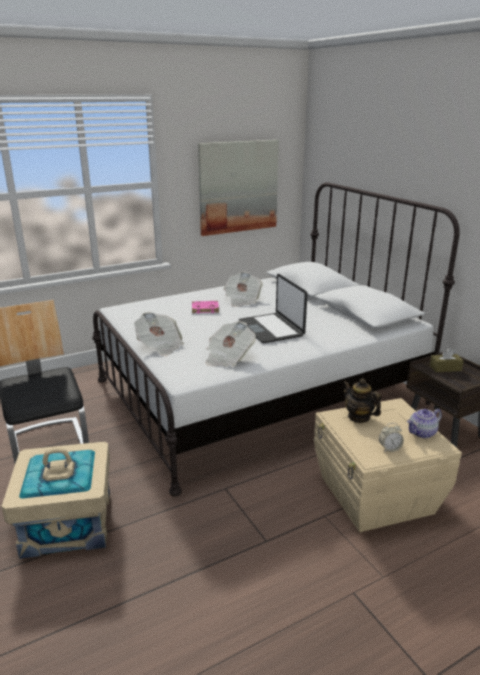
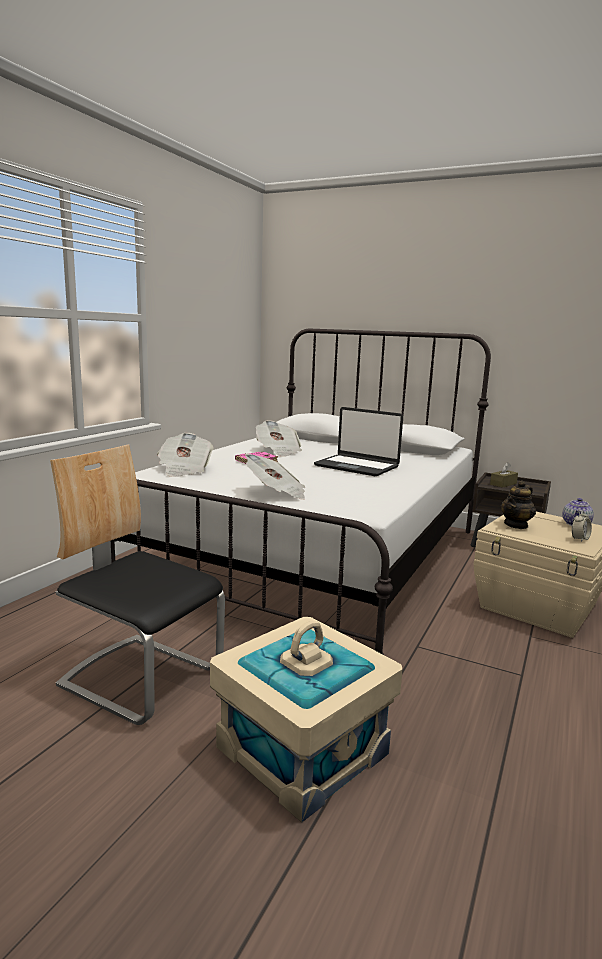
camera: 35 degrees left, 10 degrees down
picture [198,140,279,236] -> none
newspaper [205,321,256,367] -> newspaper moved to [157,433,214,477]
teapot [343,378,381,423] -> teapot turned 60 degrees counterclockwise [501,480,536,529]

